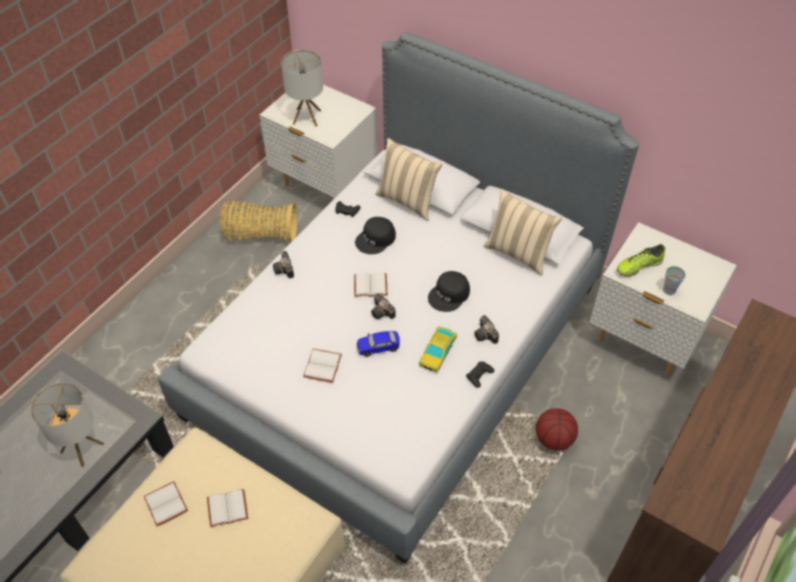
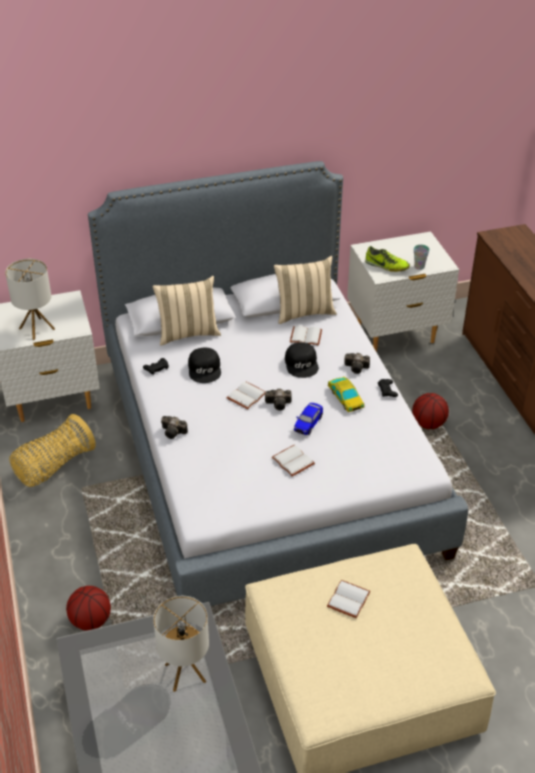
camera: 50 degrees left, 10 degrees down
white book [144,481,188,527] -> white book moved to [290,325,322,346]
shoe [617,244,665,276] -> shoe turned 75 degrees counterclockwise [365,246,410,272]
none -> basketball [66,586,111,631]

